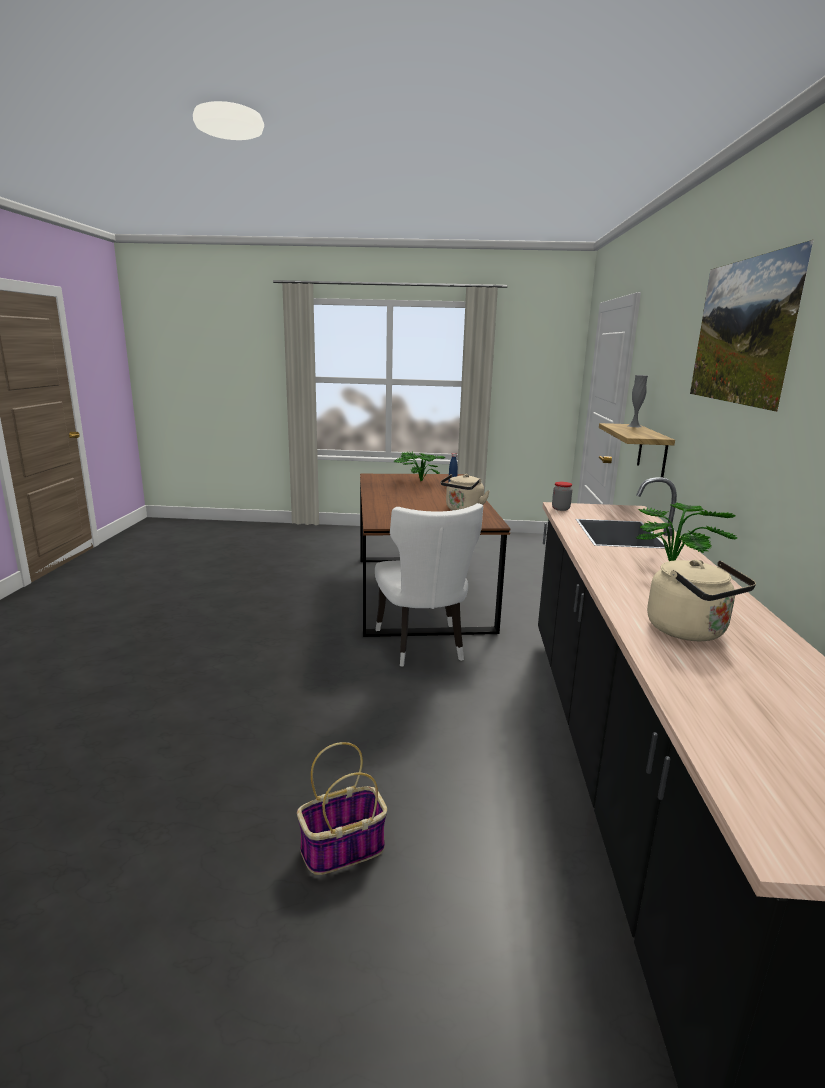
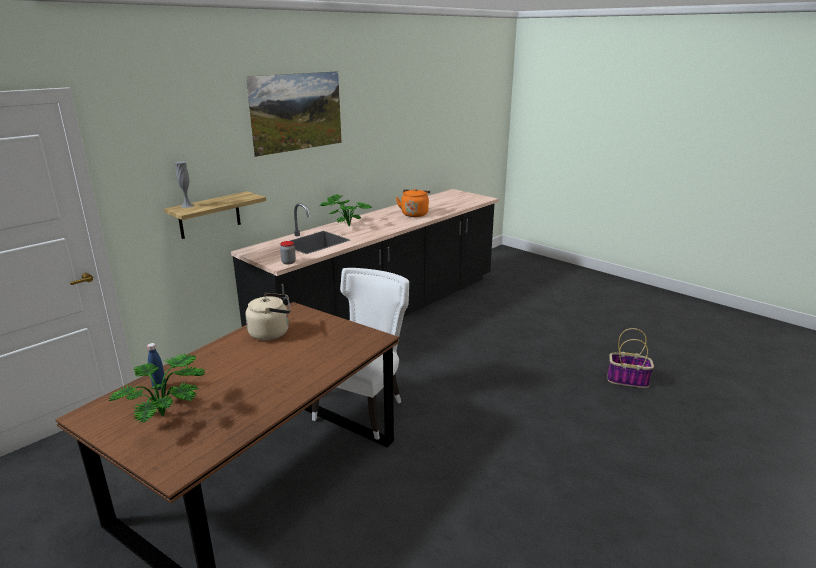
camera: 140 degrees left, 5 degrees up
basket [297,742,387,875] -> basket moved to [607,328,654,388]
beige kettle [647,559,756,641] -> orange kettle [396,189,430,217]

